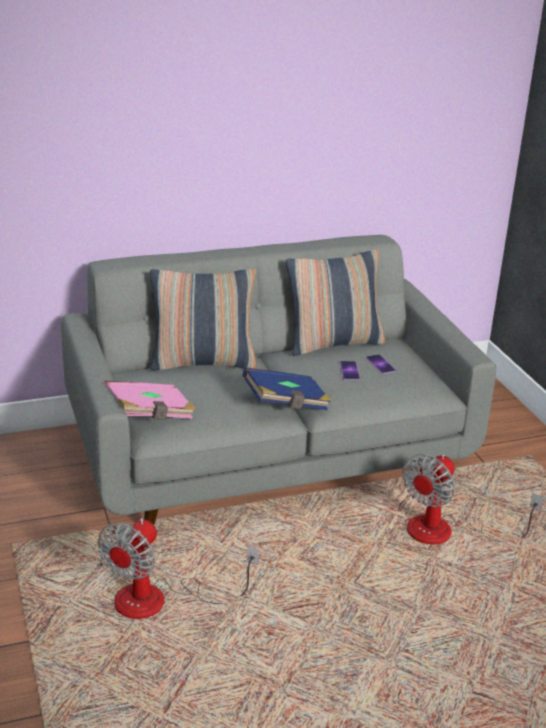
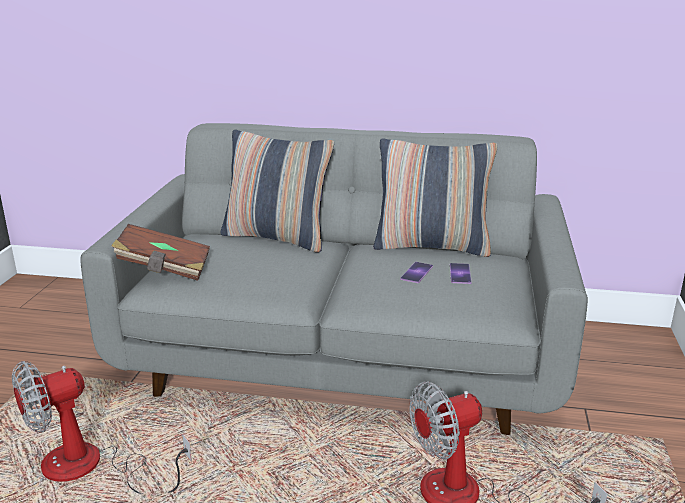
camera: 30 degrees right, 5 degrees down
pink book [103,381,196,420] -> brown book [112,224,210,281]
blue book [242,367,332,410] -> none

